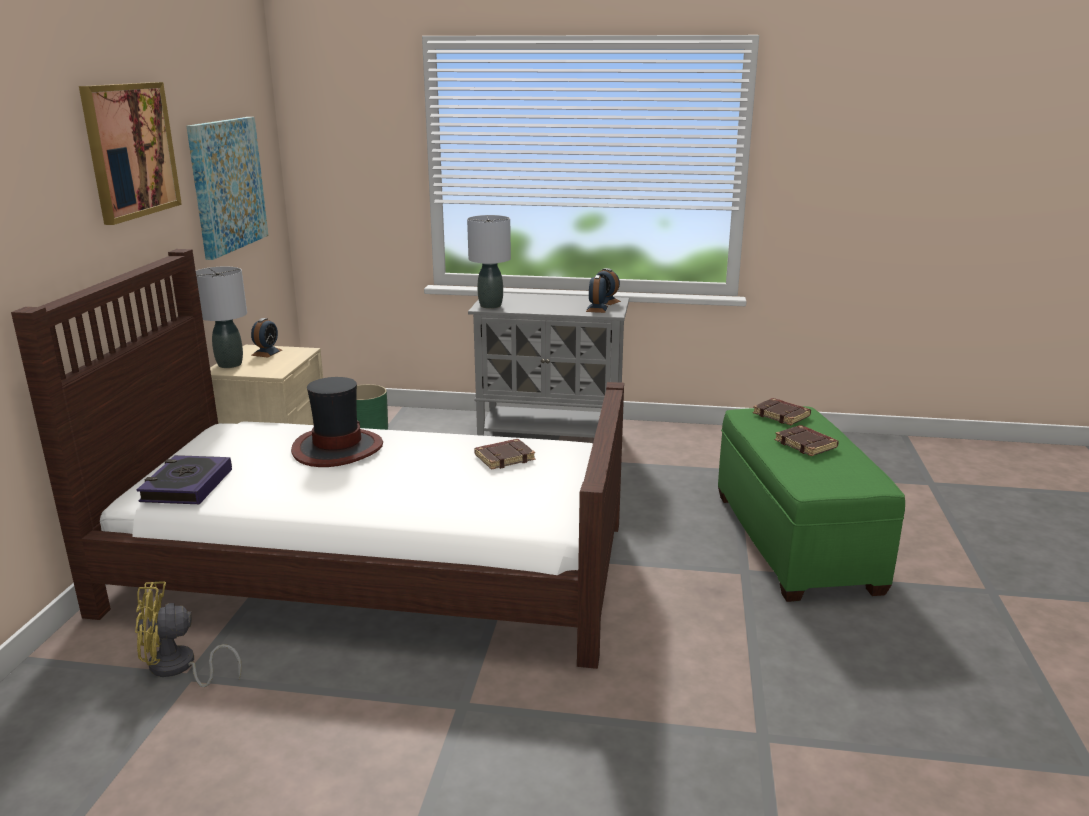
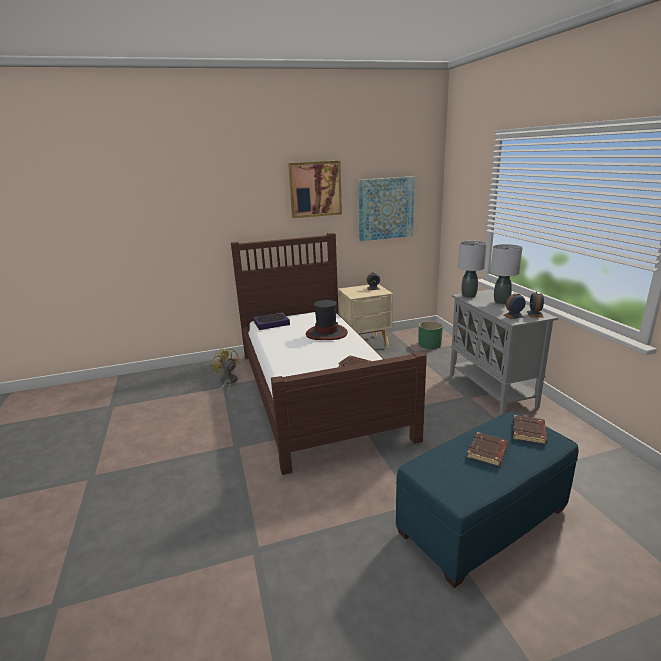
camera: 65 degrees right, 0 degrees up
grey table lamp [196,267,247,368] -> grey table lamp moved to [490,244,523,304]
green ottoman [718,406,905,602] -> blue ottoman [396,411,578,588]

